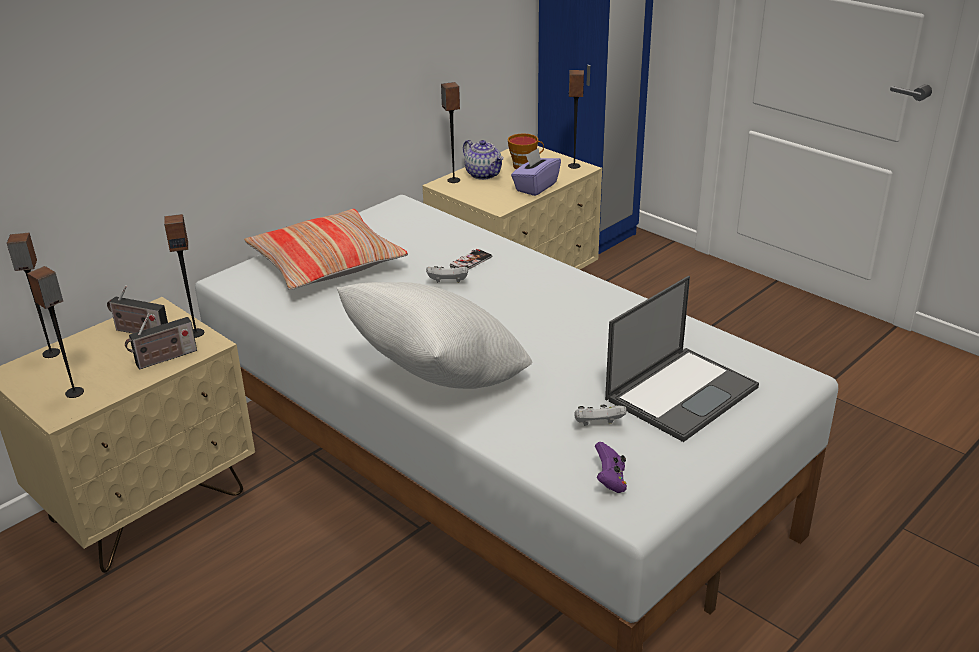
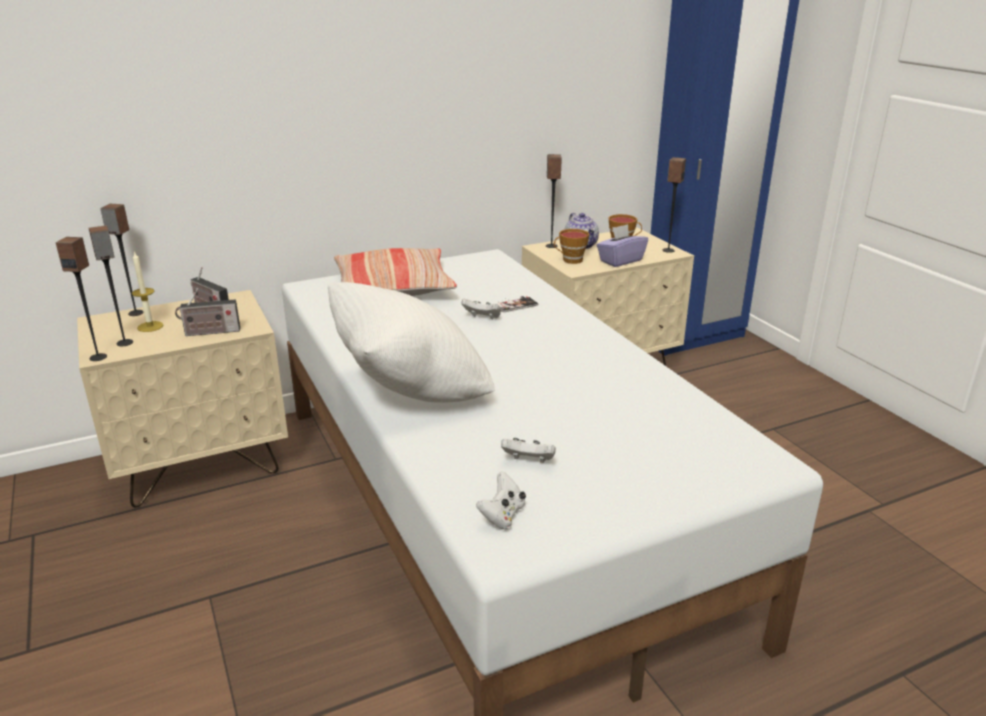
camera: 20 degrees right, 5 degrees down
speaker [164,214,204,338] -> speaker moved to [56,237,107,361]
purple game controller [595,442,627,493] -> white game controller [476,471,526,529]
laptop [605,276,759,442] -> none
none -> candle [132,251,163,332]
none -> cup [554,229,589,264]

